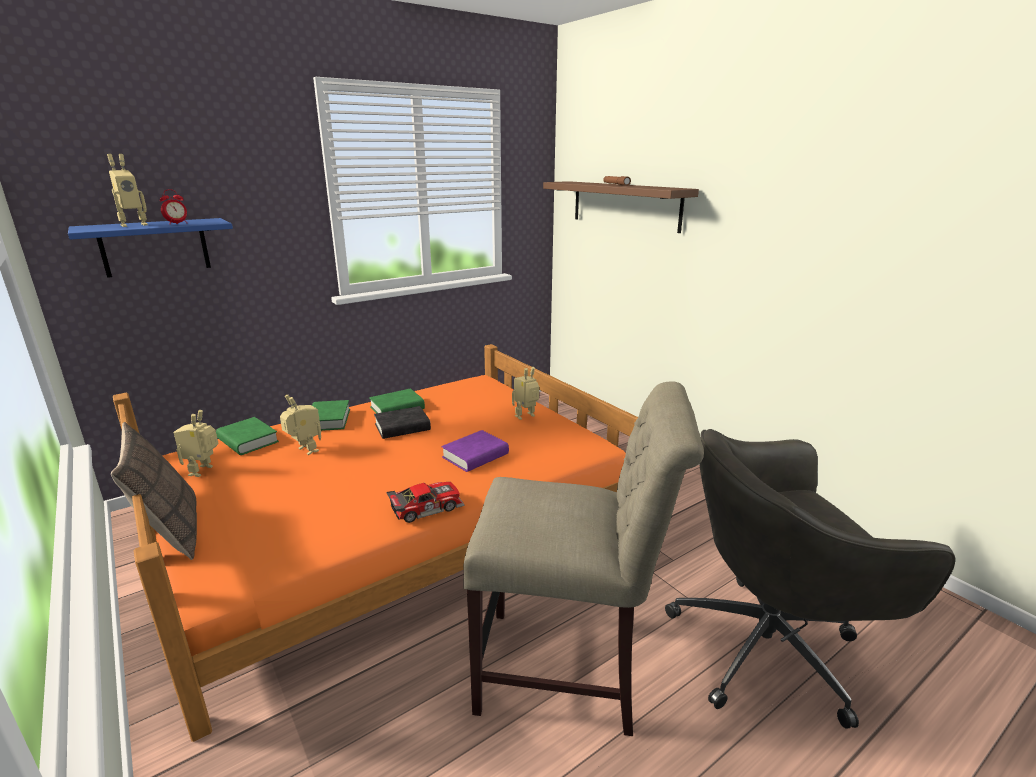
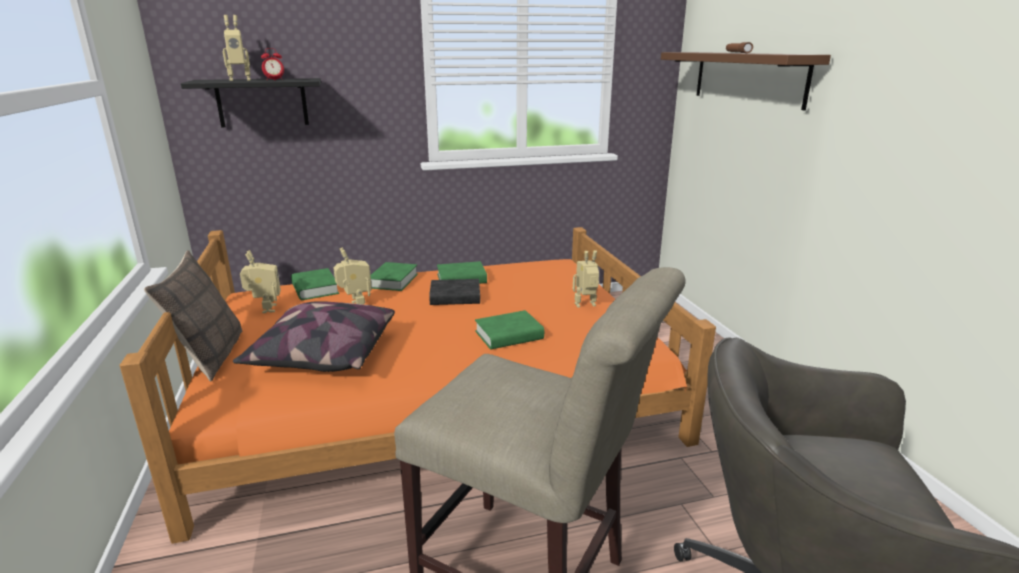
camera: 20 degrees right, 0 degrees up
blue shelf [68,218,233,278] -> black shelf [181,78,321,127]
toy robot [174,410,219,477] -> toy robot turned 135 degrees clockwise [240,250,281,313]
toy car [386,482,465,523] -> none
purple book [441,430,509,472] -> green book [475,310,544,350]
none -> pillow [233,301,395,372]

